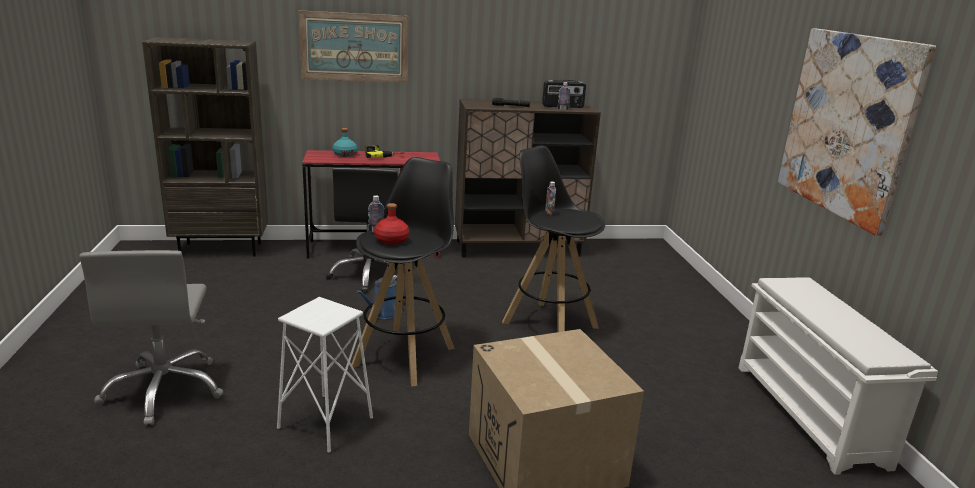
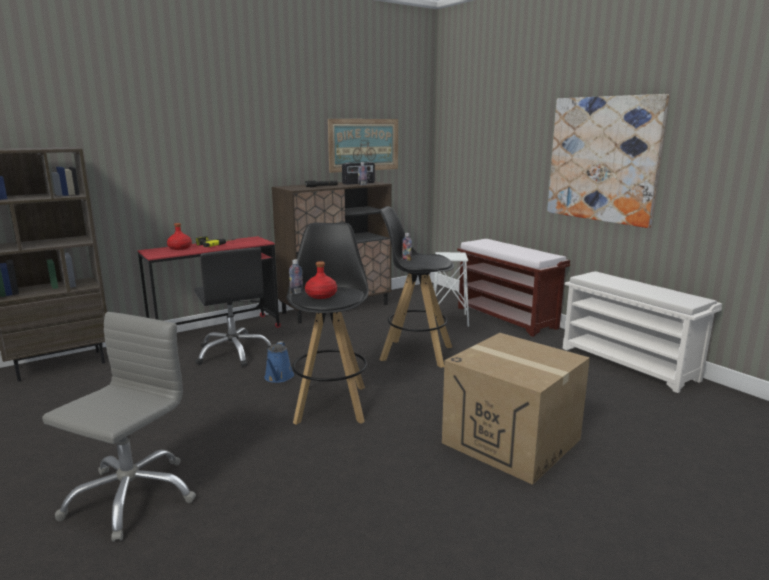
camera: 25 degrees left, 5 degrees down
grey office chair [79,250,223,426] -> grey office chair turned 120 degrees counterclockwise [42,312,196,542]
white stool [277,297,373,453] -> white stool moved to [433,252,469,327]
picture [298,11,408,83] -> picture moved to [328,119,398,173]
turquoise bottle [332,128,358,157] -> red bottle [167,223,192,250]
none -> brown bench [457,239,570,337]

